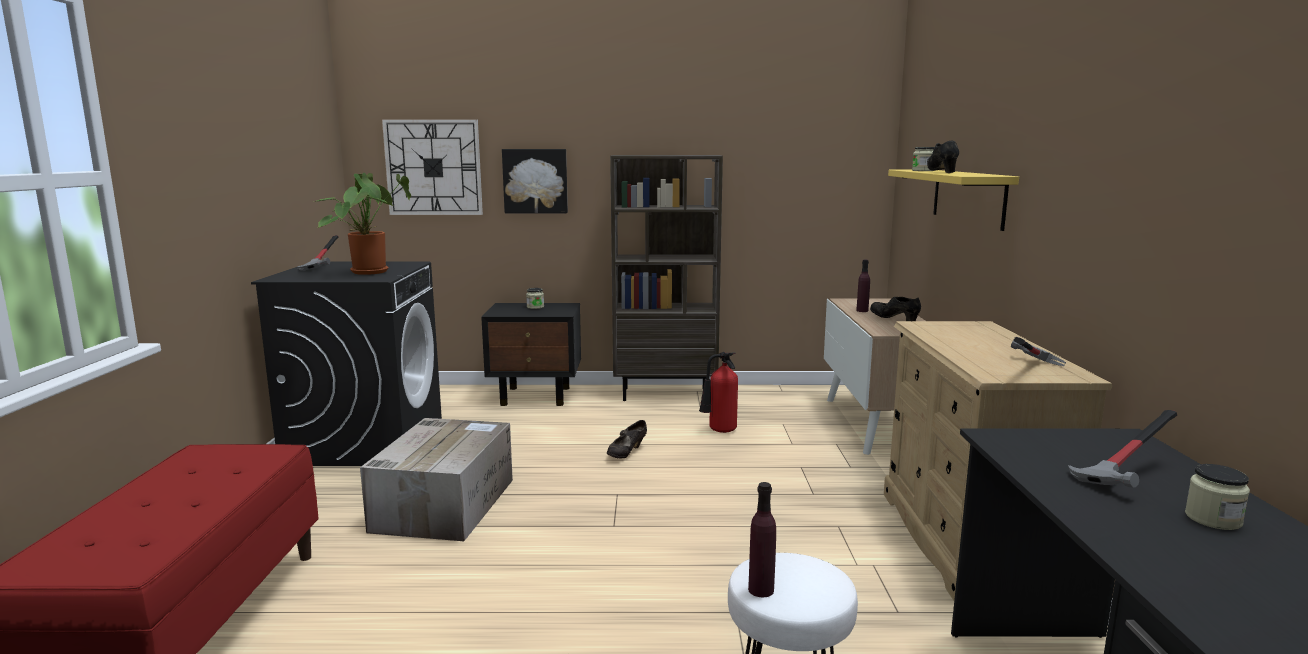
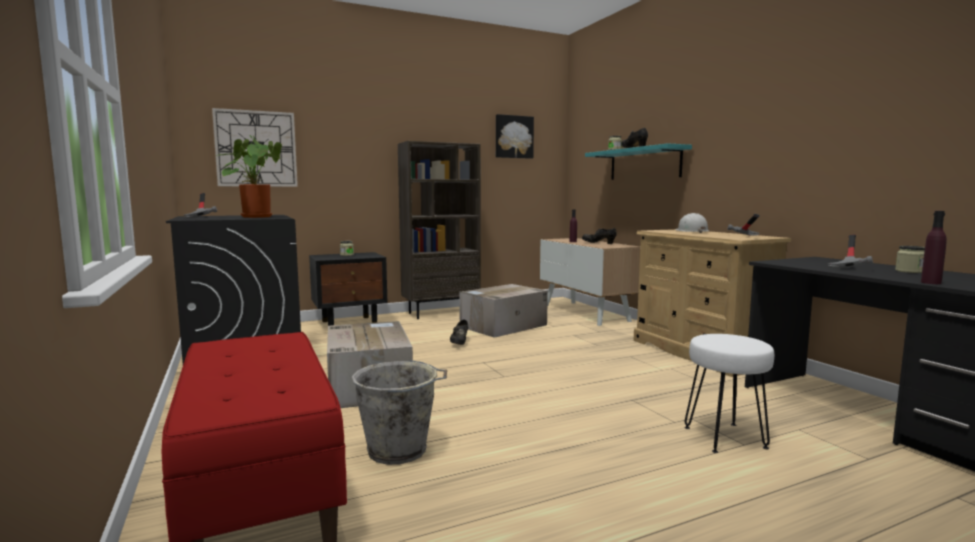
camera: 25 degrees left, 5 degrees down
picture [502,149,568,213] -> picture moved to [496,114,534,159]
fire extinguisher [699,352,738,433] -> cardboard box [459,284,548,338]
purple bottle [748,482,776,597] -> purple bottle moved to [921,211,947,284]
yellow shelf [888,170,1019,231] -> turquoise shelf [585,143,692,180]
none -> grey bucket [352,360,447,465]
none -> white hard hat [675,213,709,233]

